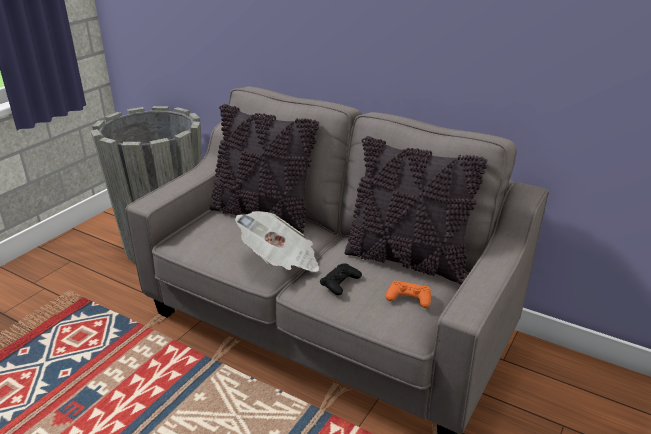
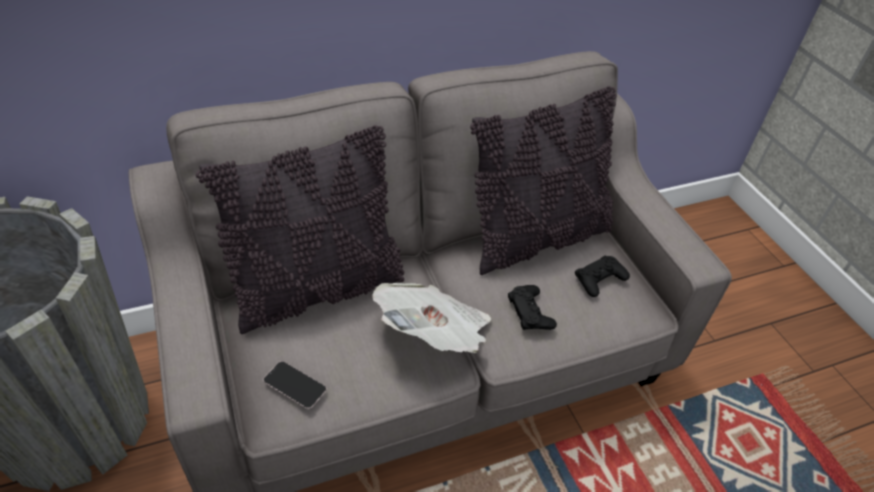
camera: 55 degrees left, 15 degrees up
orange game controller [386,281,431,308] -> black game controller [575,256,630,297]
none -> phone [263,361,327,409]

